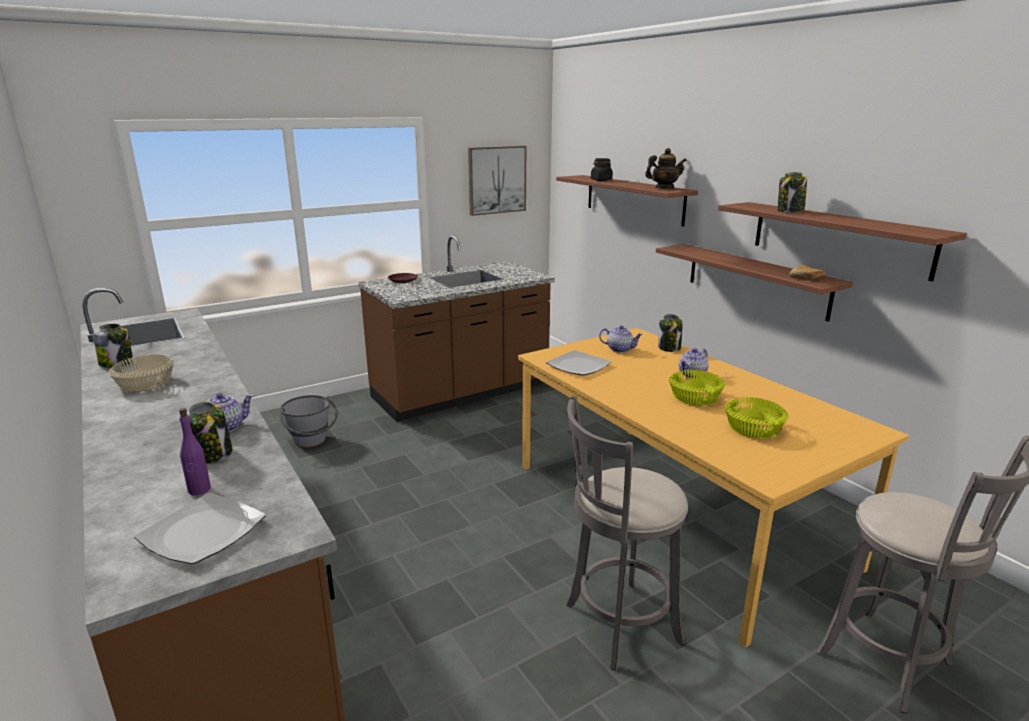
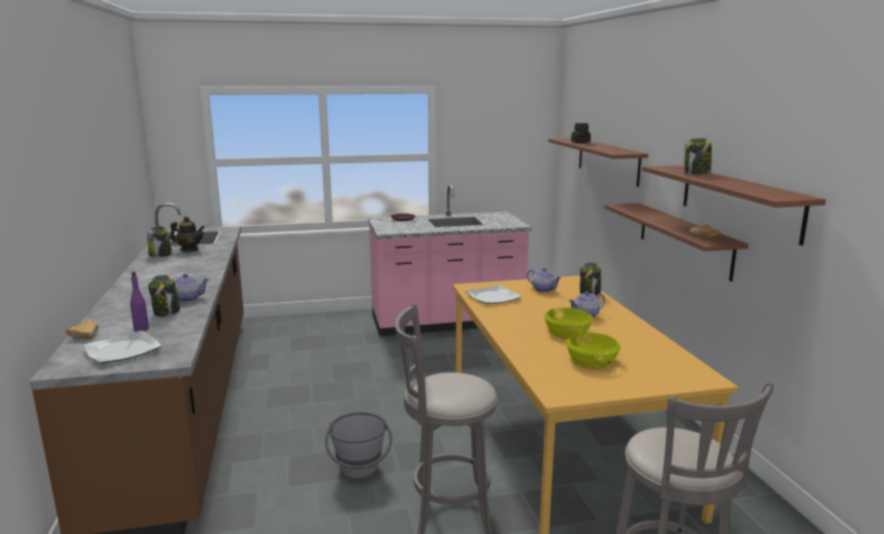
camera: 20 degrees right, 5 degrees down
beige bowl [108,355,174,392] -> none
grey bucket [280,395,338,448] -> grey bucket moved to [325,412,392,479]
brown counter [358,235,555,422] -> pink counter [368,185,532,336]
picture [468,146,526,216] -> none
teapot [645,148,687,188] -> teapot moved to [170,216,205,252]
none -> bread [66,319,98,339]

